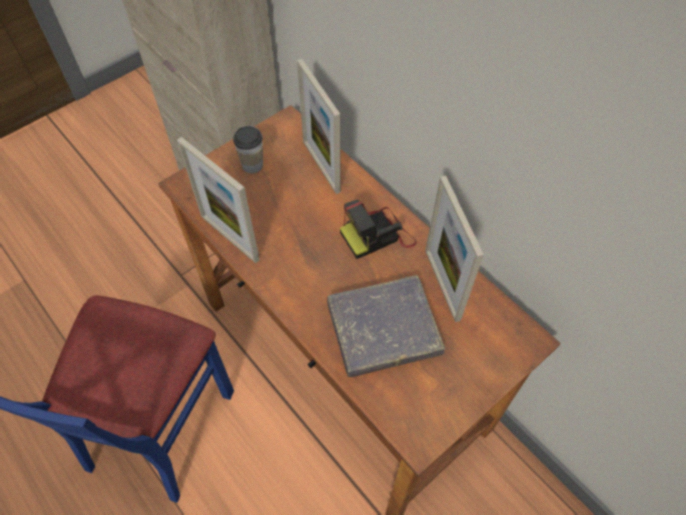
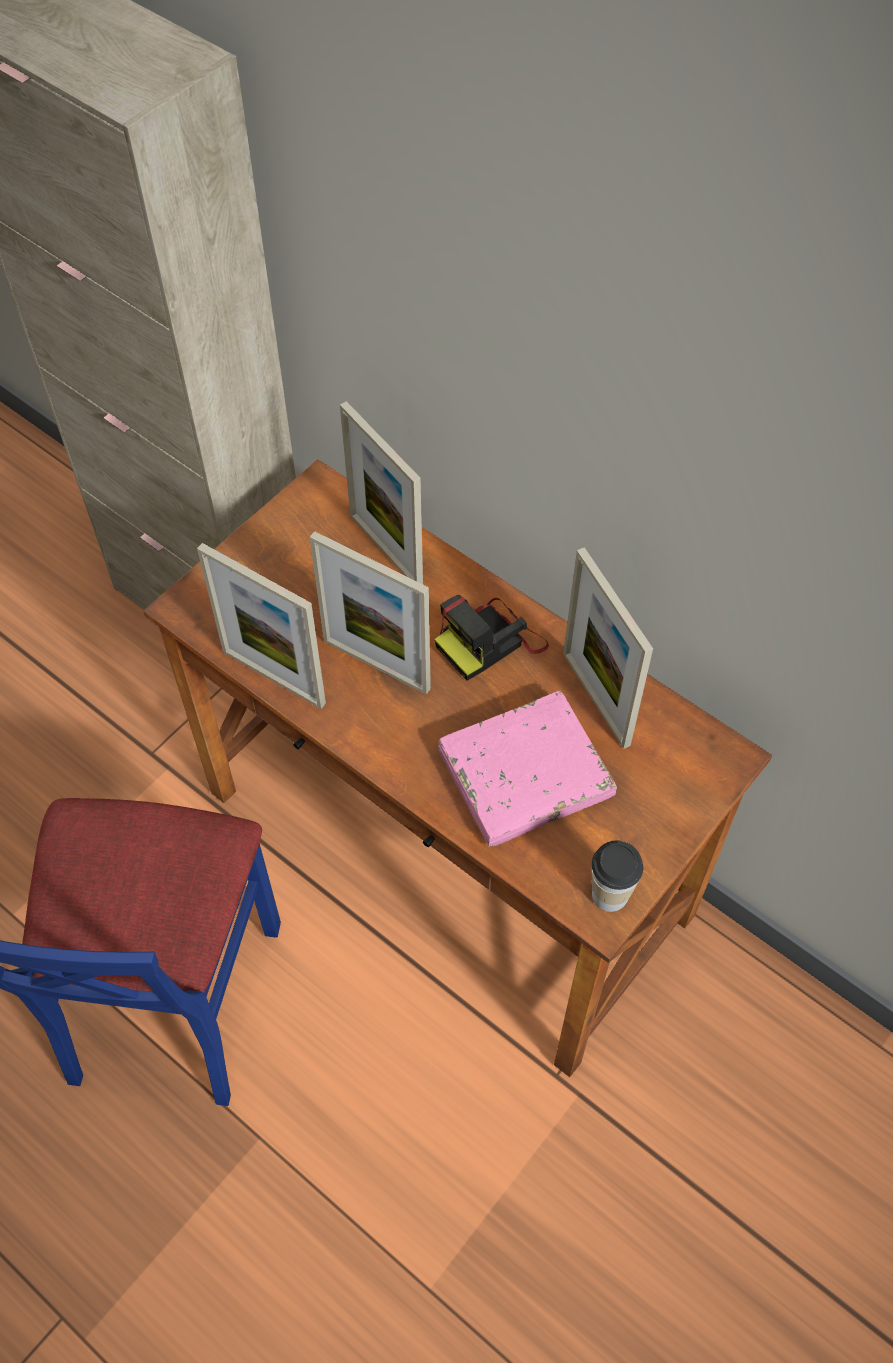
camera: 10 degrees left, 0 degrees up
cup [233,126,263,173] -> cup moved to [592,840,643,912]
grey book [327,275,445,377] -> pink book [438,691,617,847]
none -> picture frame [310,531,431,694]

